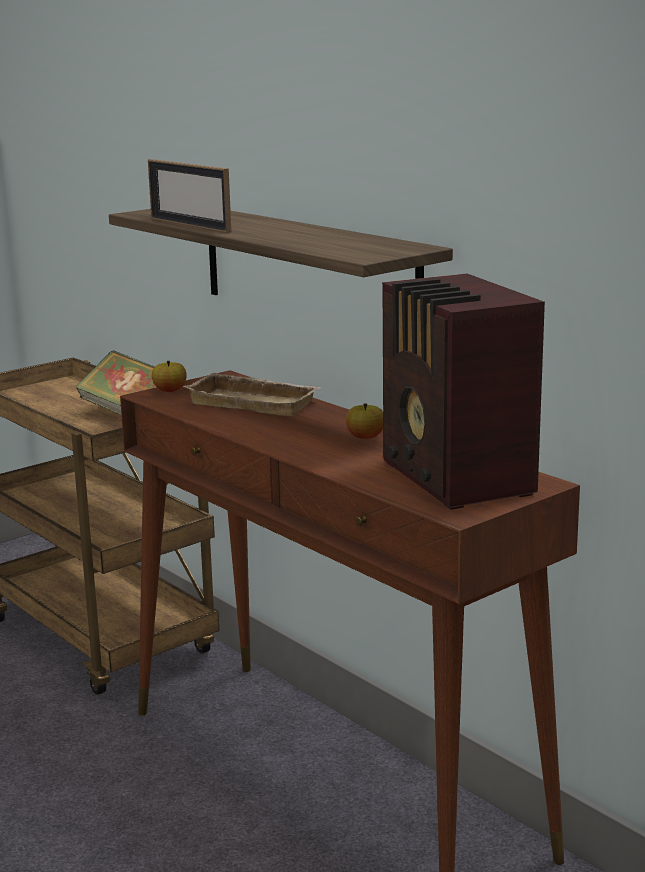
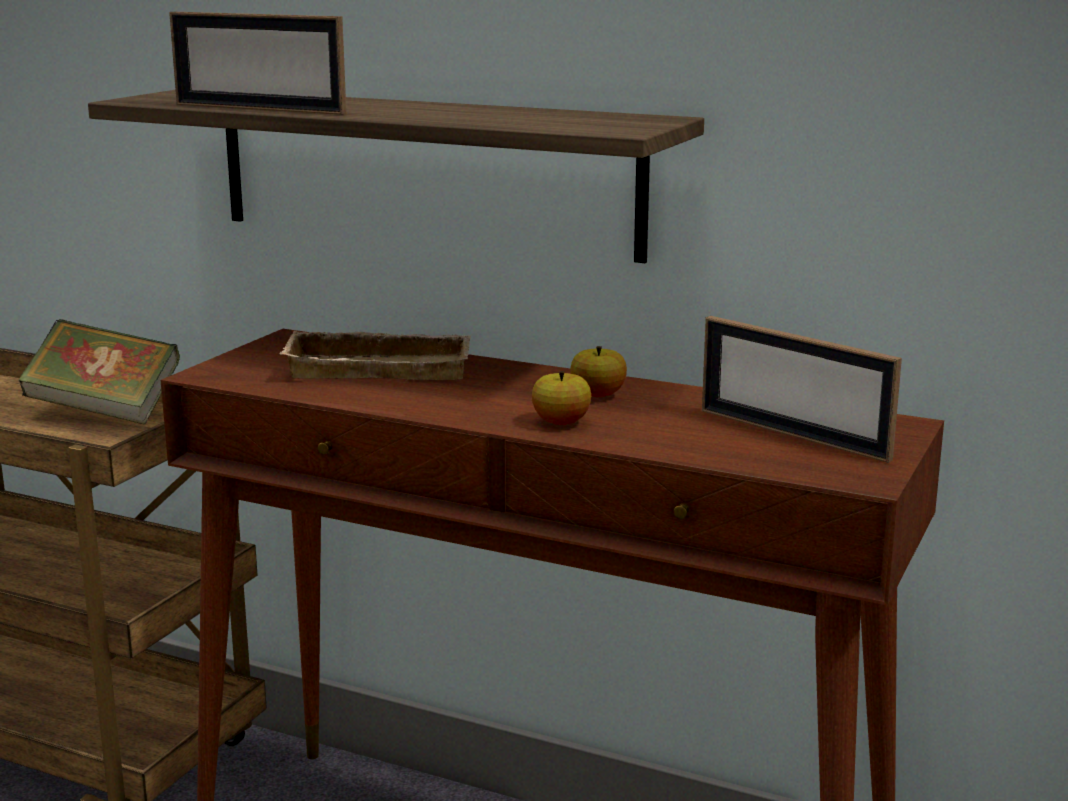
camera: 25 degrees left, 0 degrees up
apple [152,361,187,392] -> apple moved to [532,371,591,425]
radio [382,274,545,510] -> picture frame [702,316,902,463]

